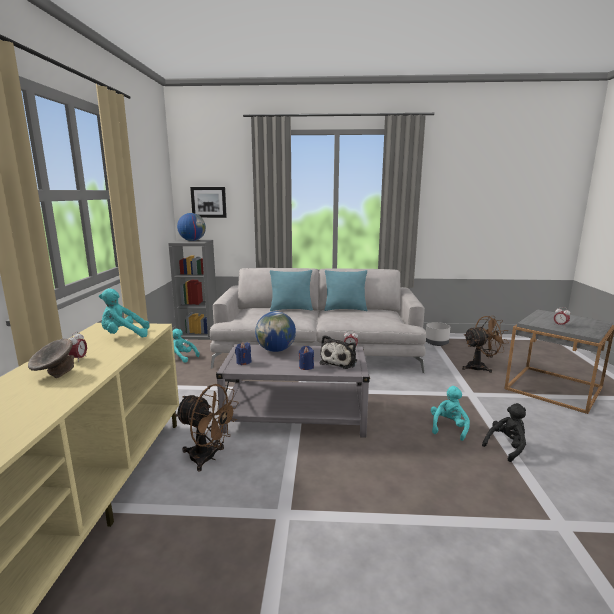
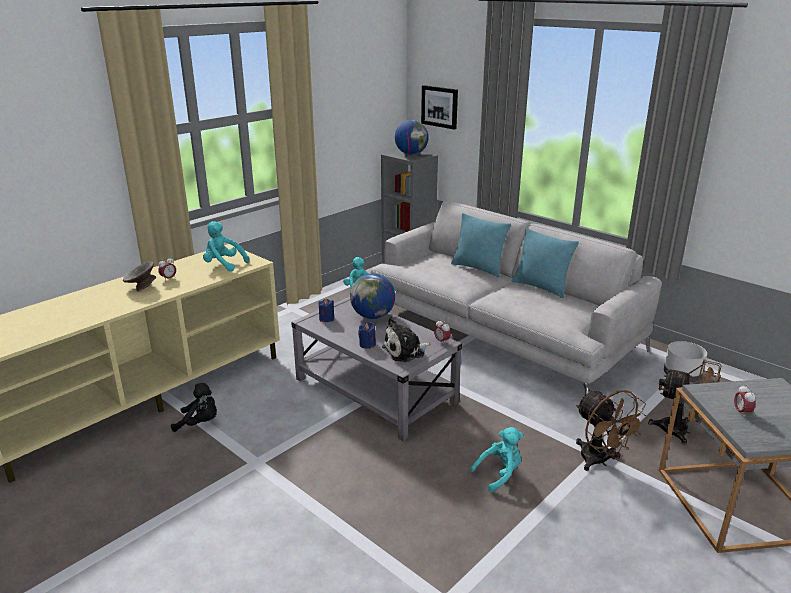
camera: 40 degrees right, 10 degrees up
brown fan [175,384,238,472] -> brown fan moved to [576,389,648,471]
black plush toy [482,403,526,462] -> black plush toy moved to [171,383,217,432]

